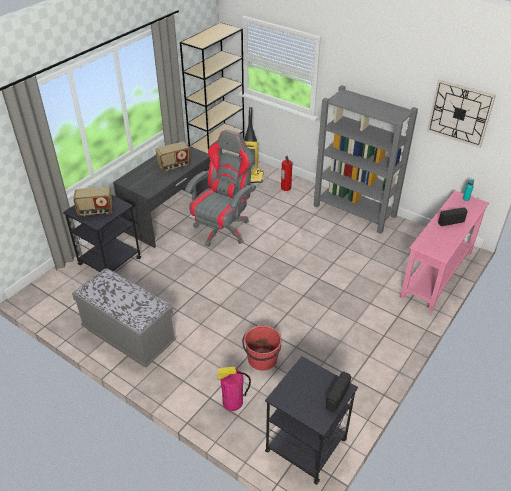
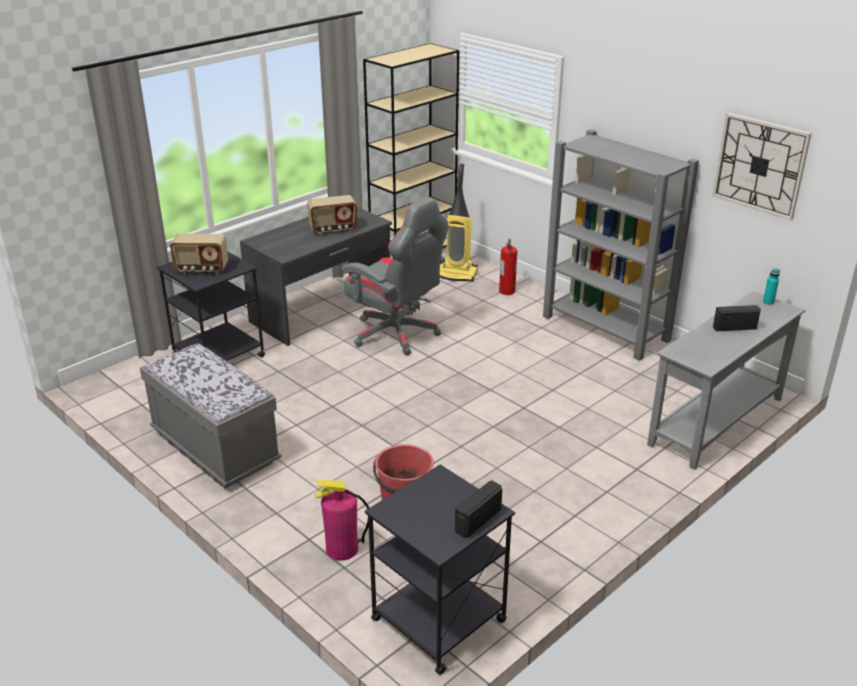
camera: 10 degrees right, 10 degrees down
grey office chair [185,130,256,247] -> grey office chair turned 90 degrees clockwise [342,196,449,355]
pink console table [400,191,489,312] -> grey console table [647,291,805,470]

